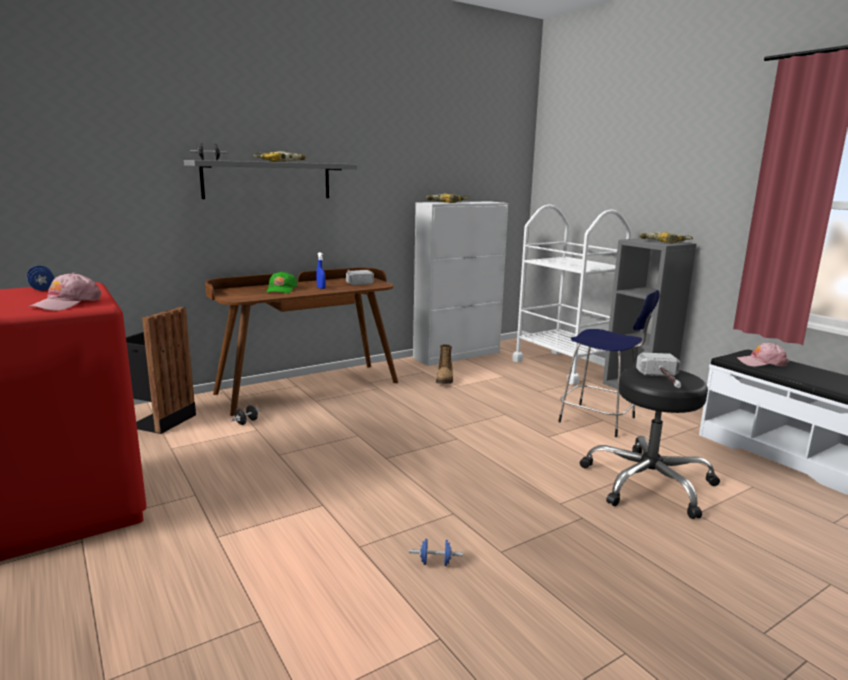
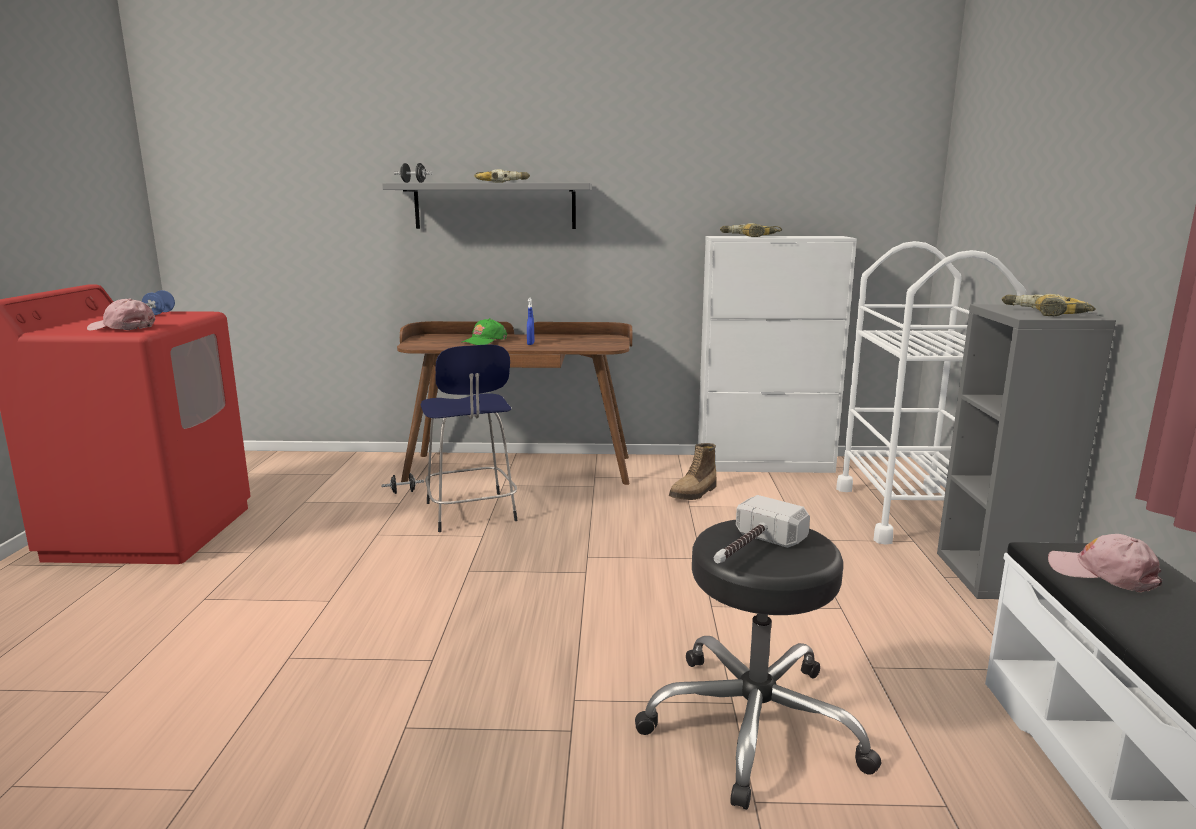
camera: 35 degrees right, 0 degrees up
pink cap [29,272,102,311] -> pink cap turned 45 degrees clockwise [87,298,155,331]
black trash can [126,307,196,434] -> none
hammer [346,270,374,285] -> none
blue dumbbell [409,539,463,566] -> none
blue stool [558,290,660,437] -> blue stool moved to [420,344,518,532]

